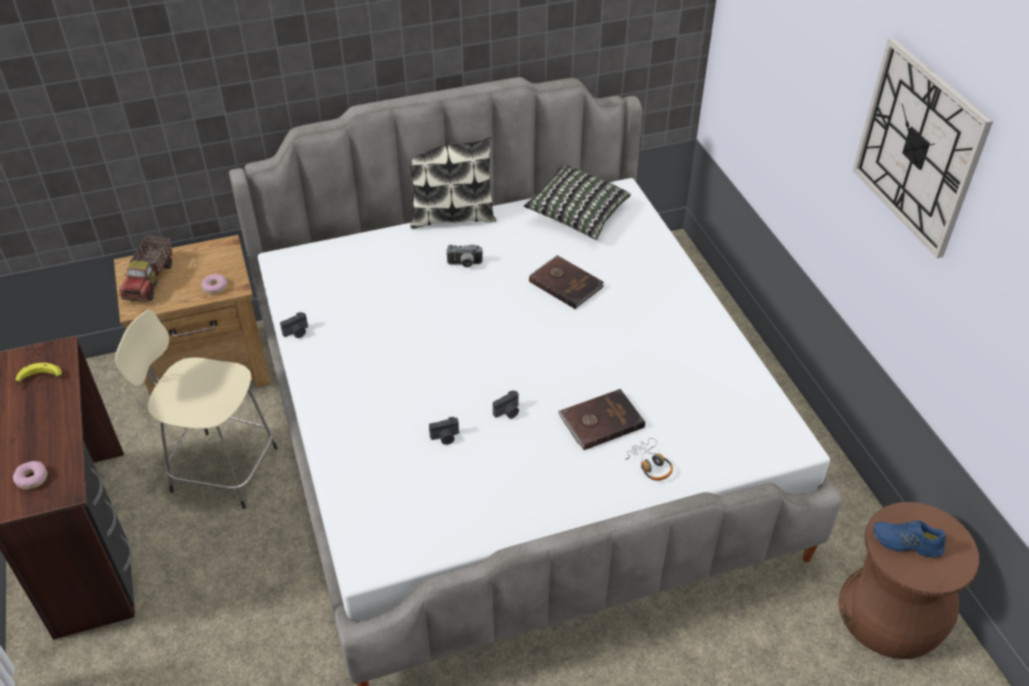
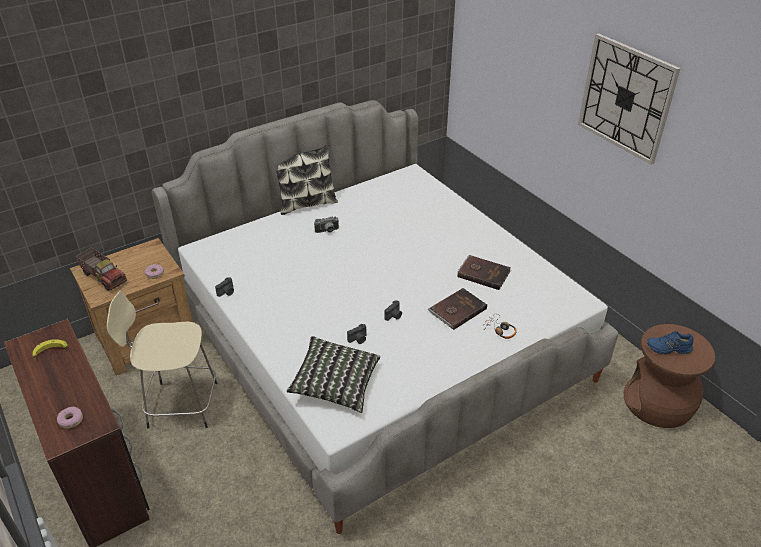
camera: 15 degrees left, 5 degrees down
toy truck [120,236,172,302] -> toy truck turned 45 degrees counterclockwise [76,247,127,291]
pillow [524,165,631,240] -> pillow moved to [287,336,380,413]
brown book [529,255,604,309] -> brown book moved to [457,255,511,290]

